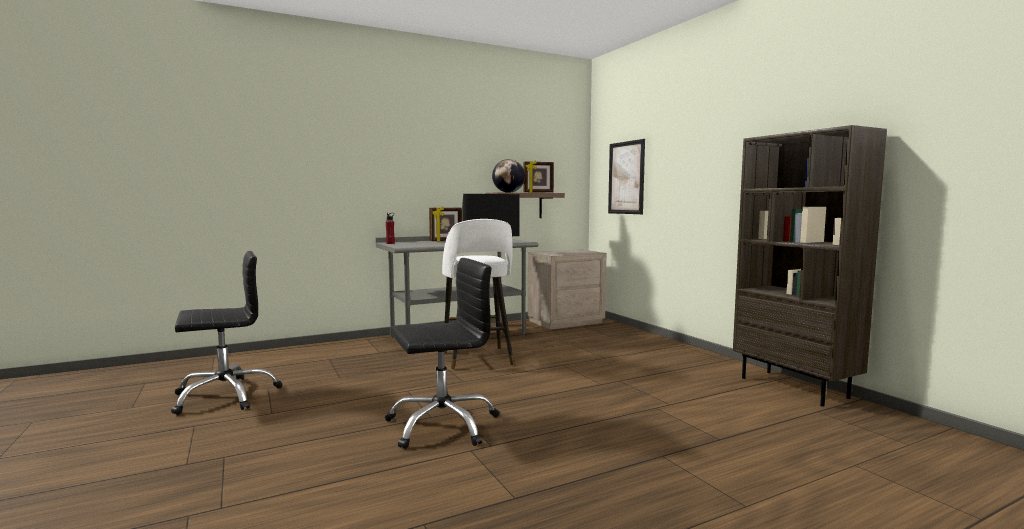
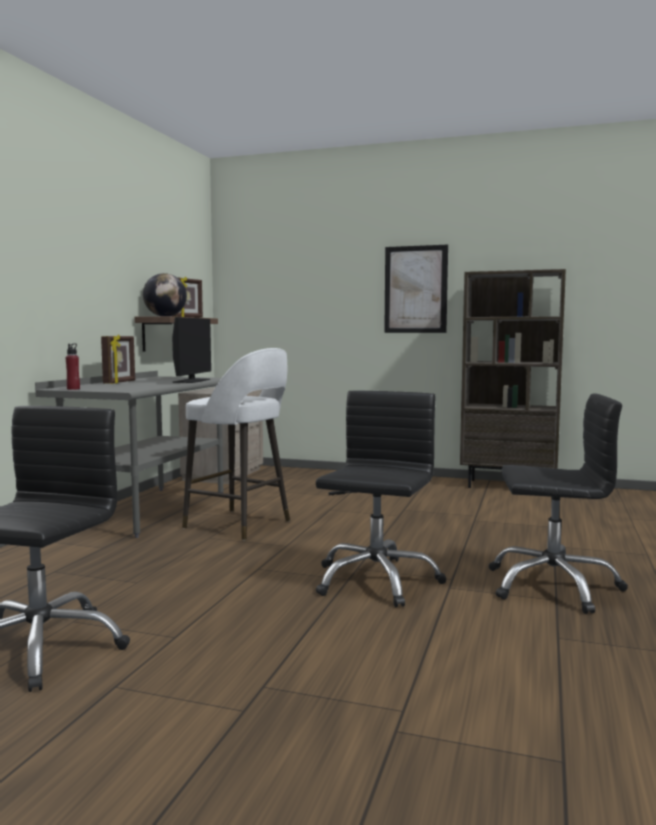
camera: 45 degrees left, 0 degrees up
picture [608,139,645,214] -> picture moved to [384,245,448,333]
none -> black office chair [489,393,628,614]

